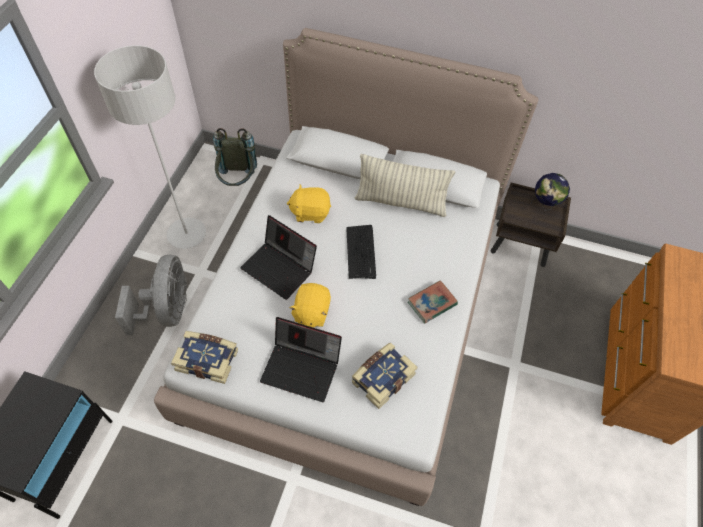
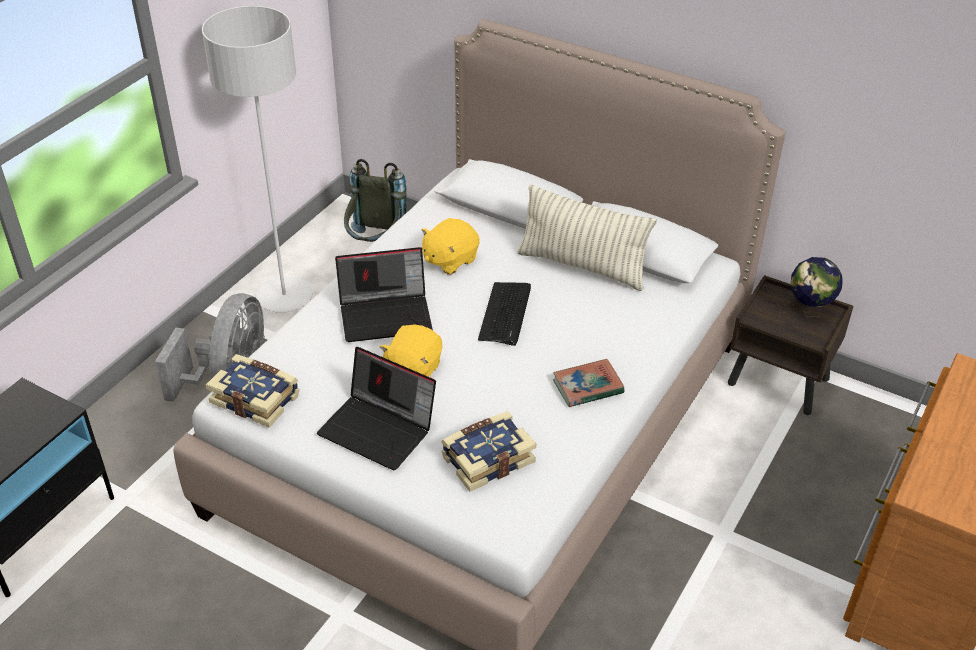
camera: 15 degrees right, 15 degrees down
laptop [240,215,317,300] -> laptop turned 60 degrees counterclockwise [335,247,433,342]
yellow plush toy [287,184,331,223] -> yellow plush toy turned 60 degrees counterclockwise [421,218,480,275]

